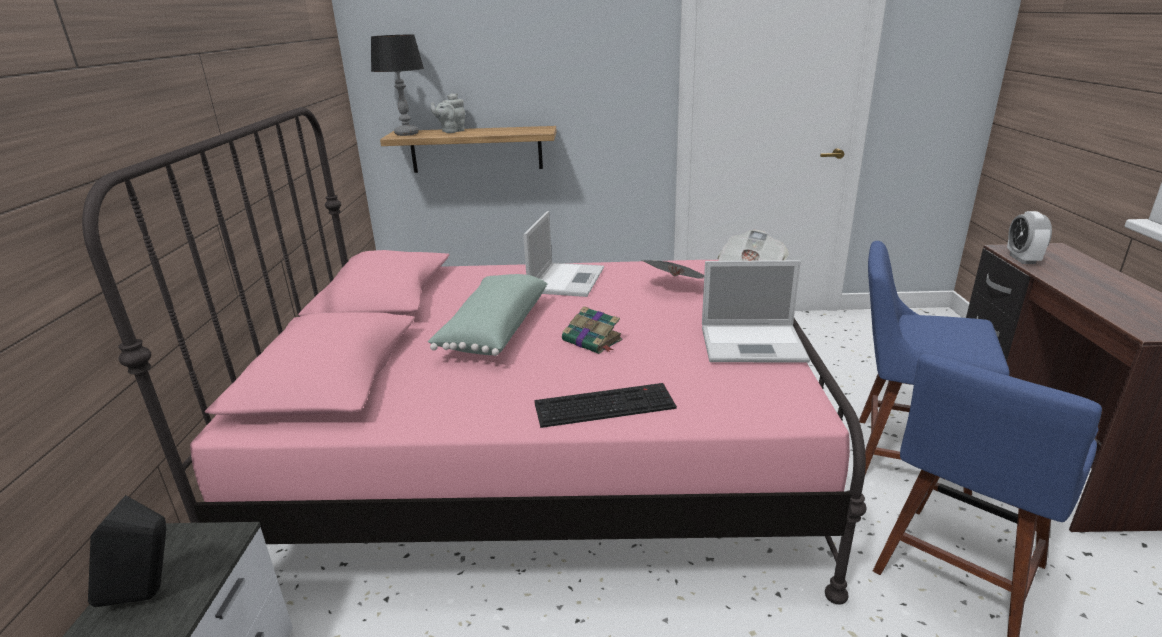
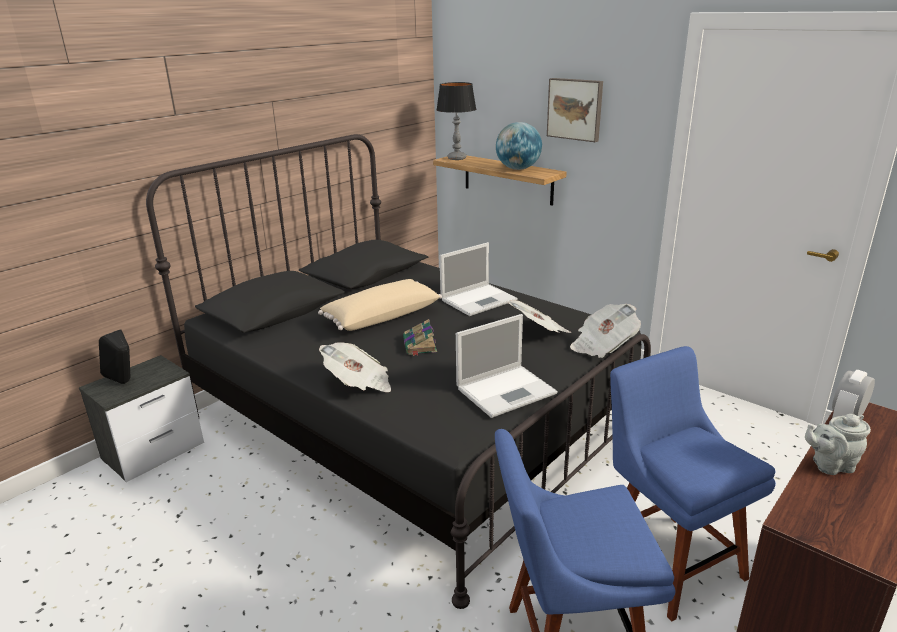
camera: 40 degrees right, 0 degrees up
pink bed [82,107,867,605] -> black bed [146,134,651,609]
green pillow [428,274,547,356] -> beige pillow [318,279,442,331]
grey teapot [431,93,465,133] -> grey teapot moved to [805,414,871,475]
keyboard [534,383,677,428] -> newspaper [319,342,391,392]
laptop [702,260,810,363] -> laptop turned 75 degrees counterclockwise [456,314,558,418]
none -> globe [496,122,542,170]
none -> picture [547,78,603,142]

